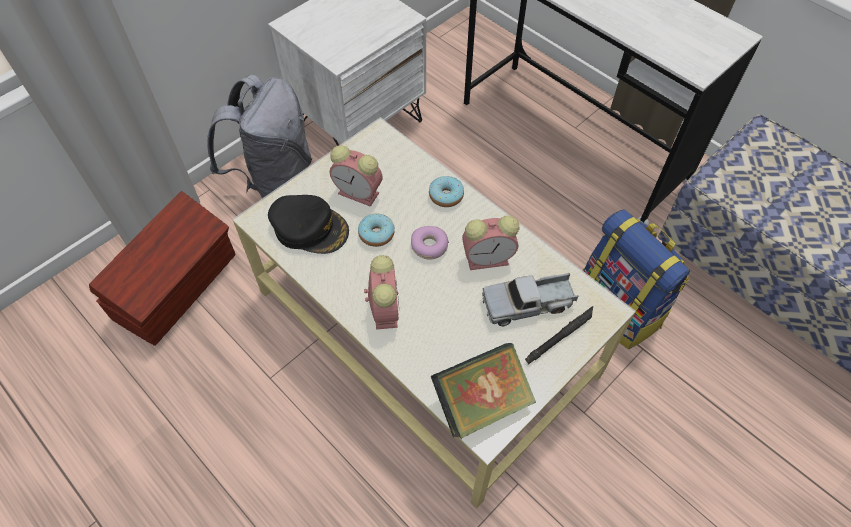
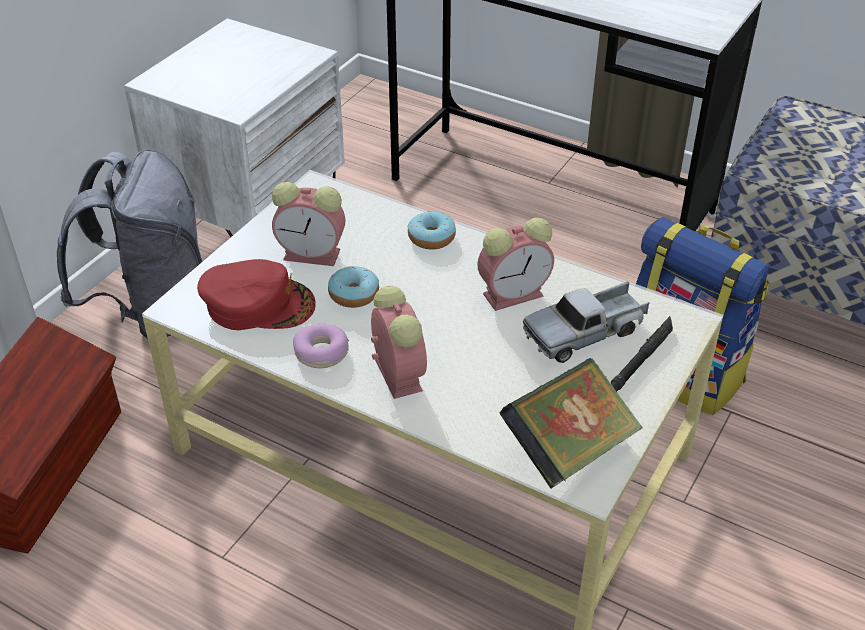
camera: 15 degrees left, 15 degrees down
black cap [268,195,349,254] -> red cap [197,259,316,330]
donut [411,226,449,260] -> donut moved to [293,324,349,368]

